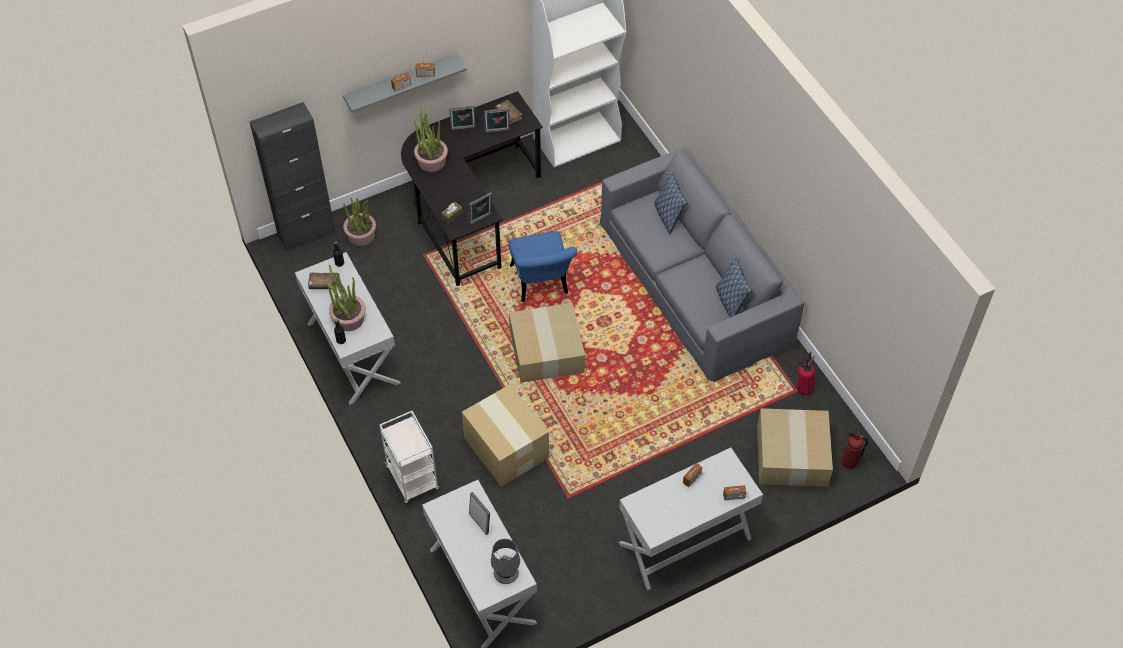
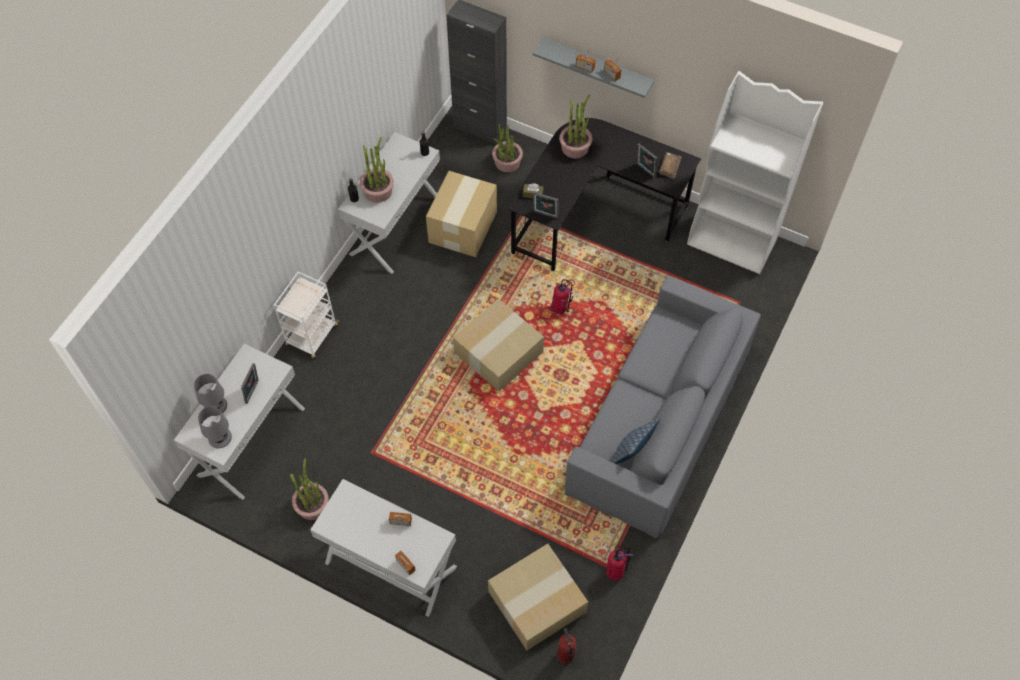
camera: 55 degrees right, 5 degrees up
brown book [308,272,337,289] -> none
picture frame [449,105,476,130] -> none
cardboard box [462,384,549,487] -> cardboard box moved to [426,171,497,257]
blue chair [509,231,577,302] -> fire extinguisher [551,279,573,314]
pillow [654,170,687,234] -> none
none -> grey table lamp [194,374,227,416]
none -> potted plant [290,458,329,520]

